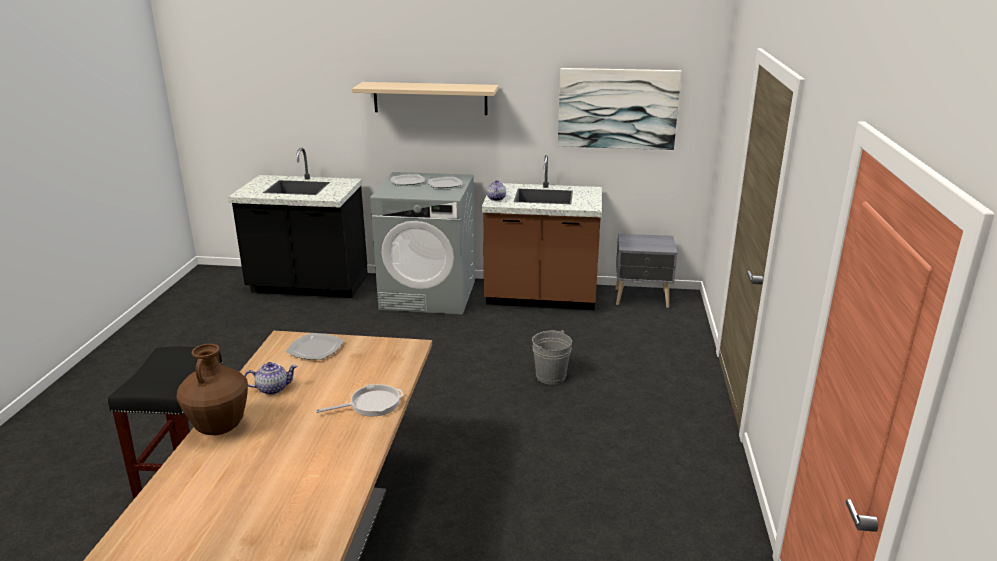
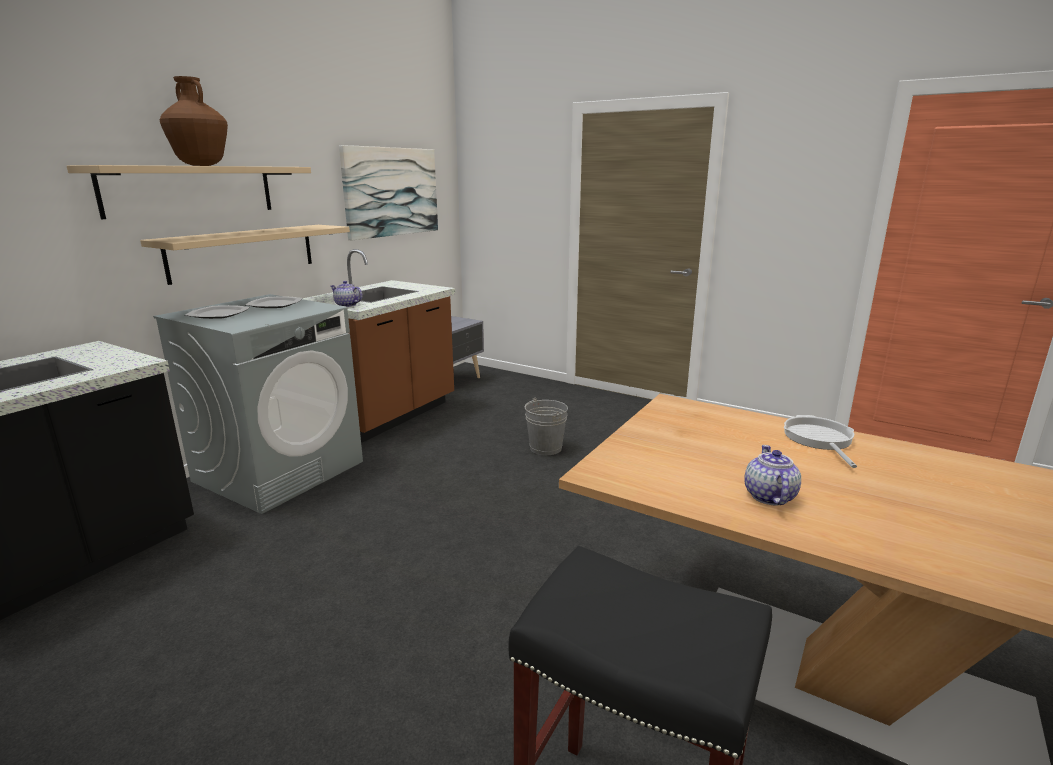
camera: 65 degrees left, 5 degrees down
brown vase [176,344,248,435] -> brown vase moved to [159,76,228,166]
plate [286,333,344,360] -> none
none -> beige shelf [140,225,350,285]

